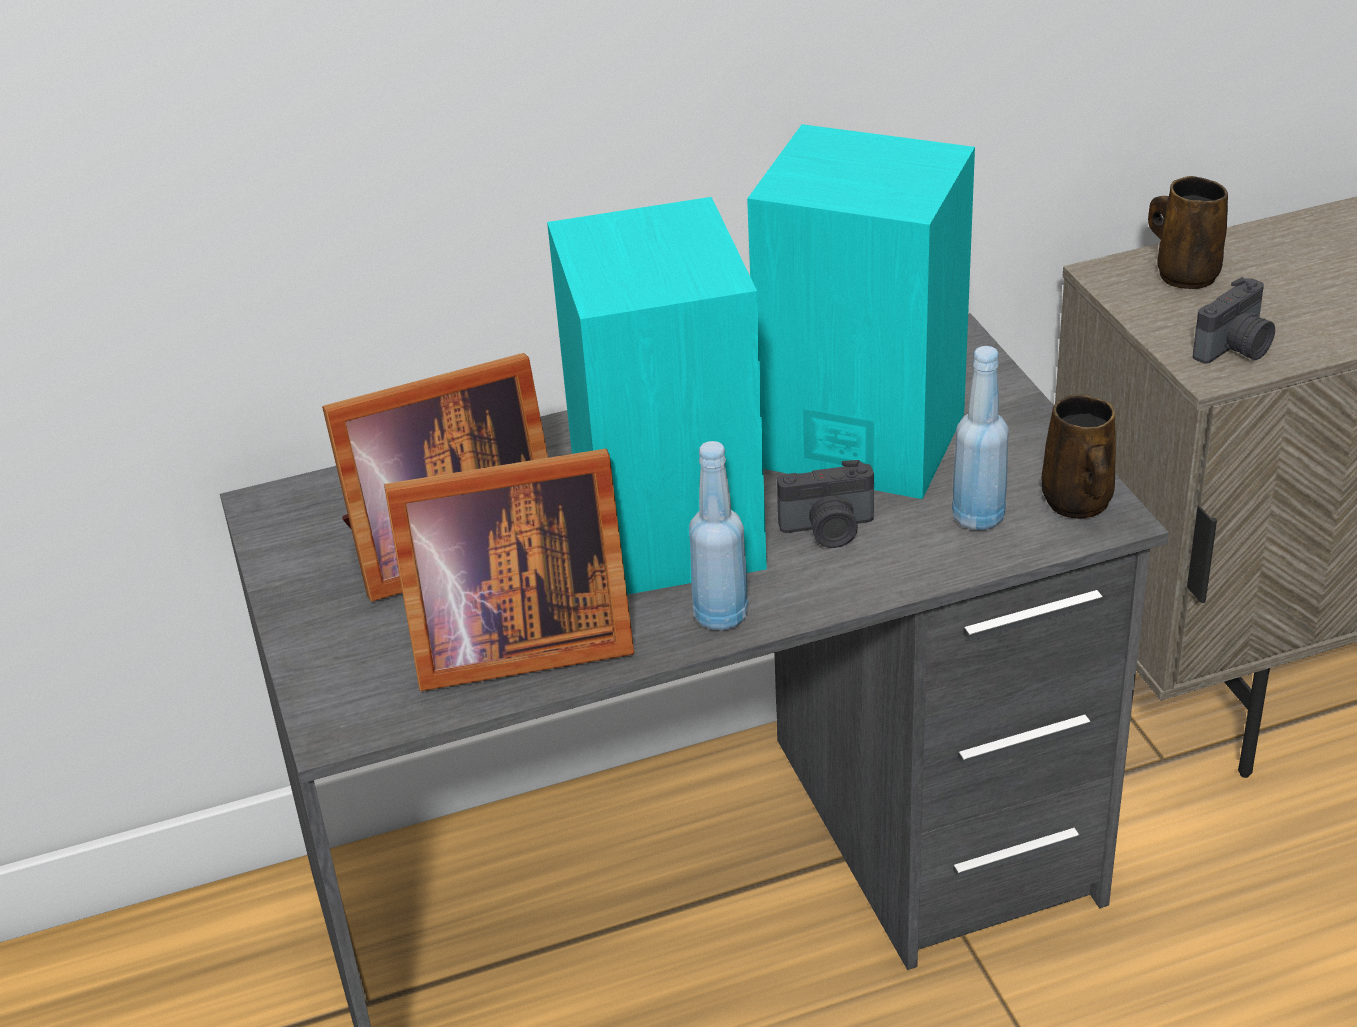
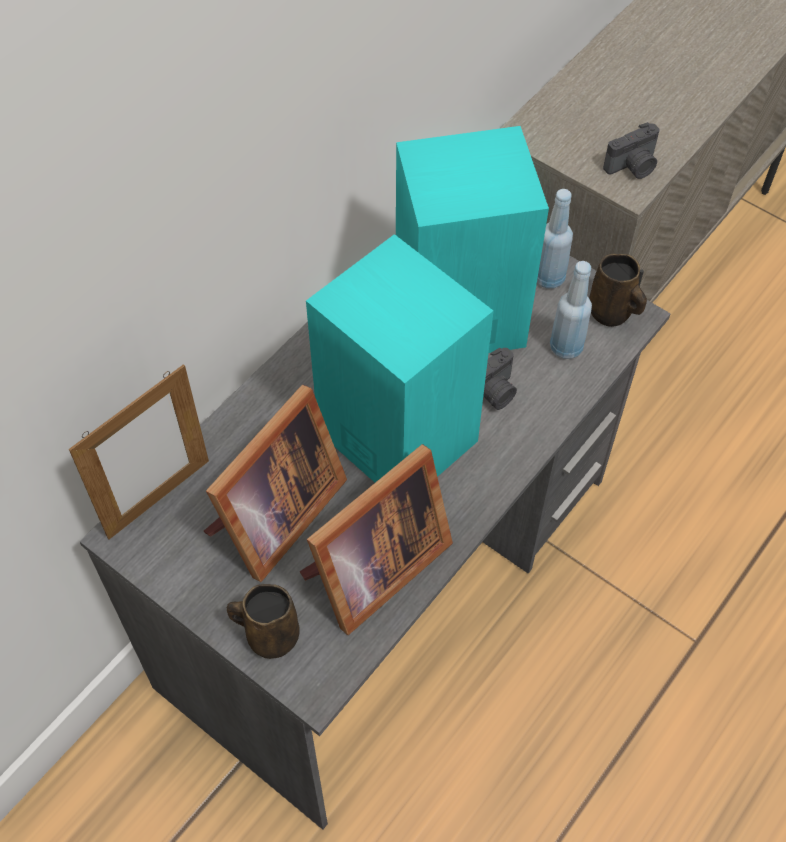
camera: 35 degrees left, 20 degrees up
blue bottle [689,441,748,631] -> blue bottle moved to [537,189,573,289]
brown mug [1148,176,1228,289] -> brown mug moved to [227,584,300,659]
camera [1193,277,1275,364] -> camera turned 45 degrees clockwise [603,122,660,179]
none -> picture frame [69,364,209,539]

